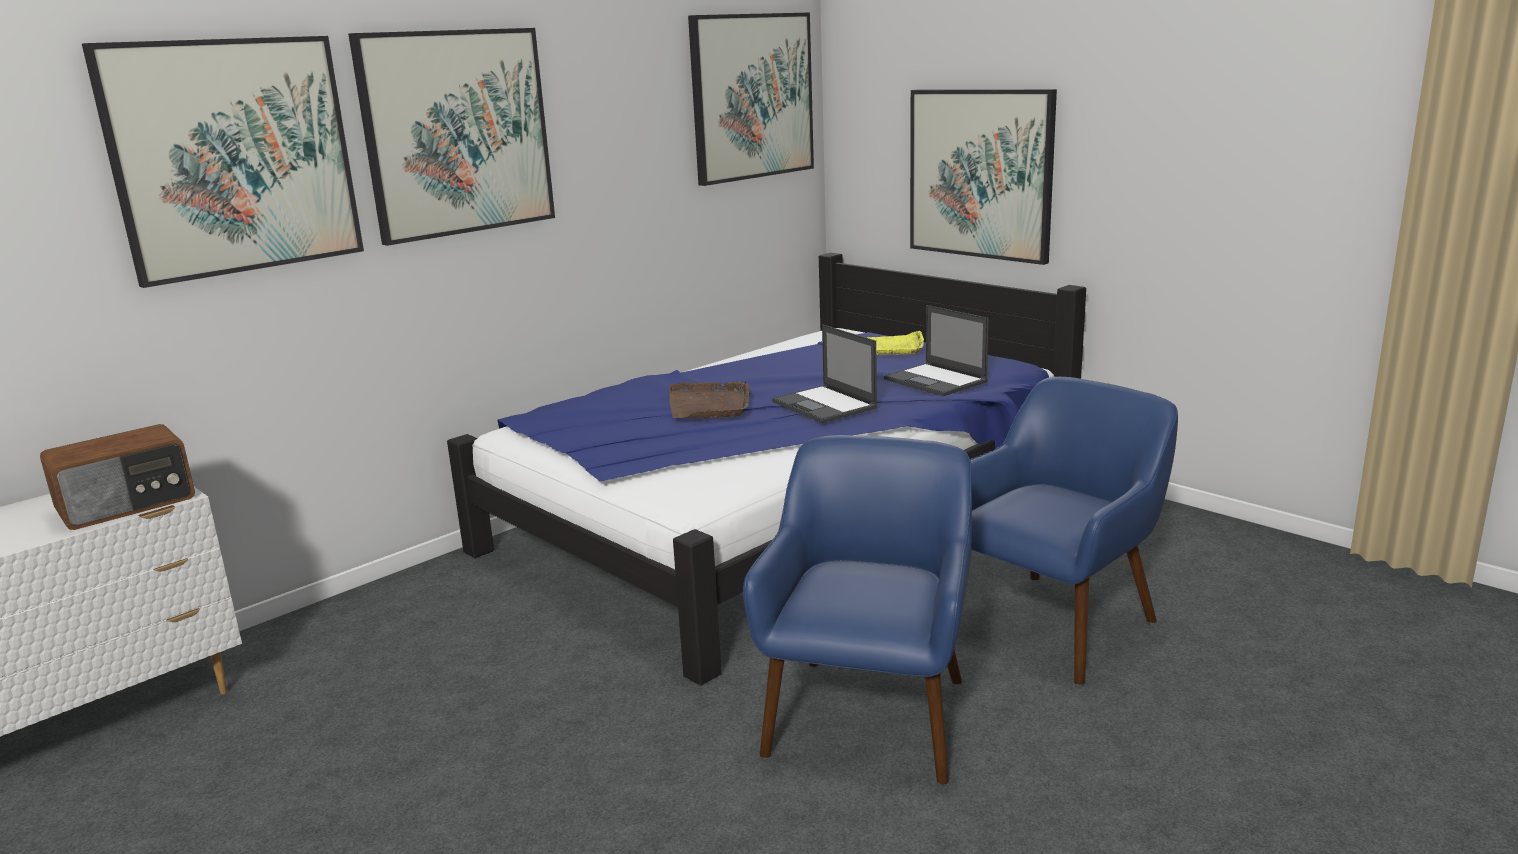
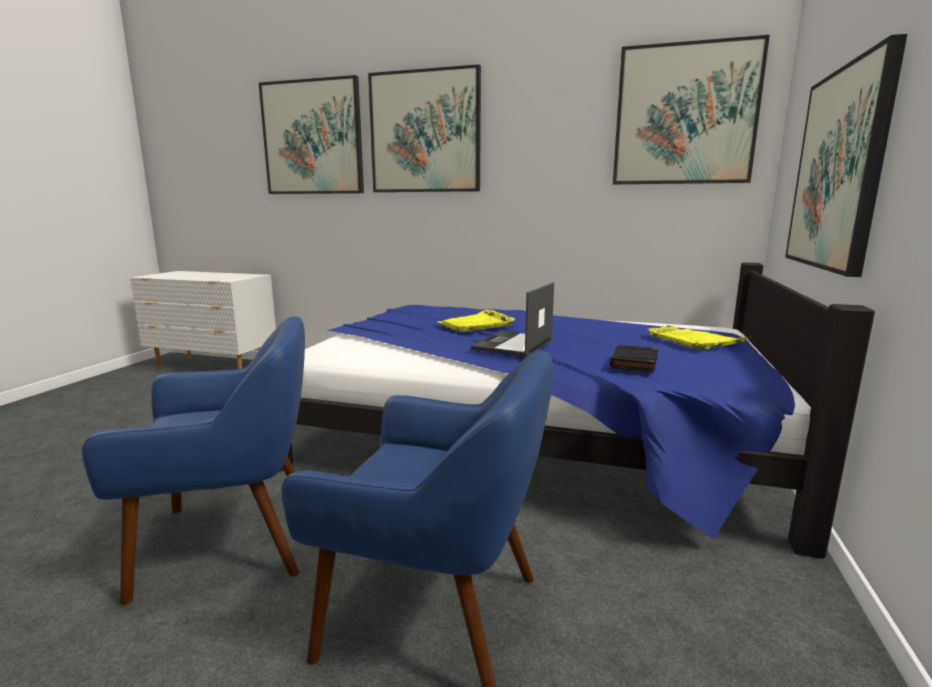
camera: 60 degrees right, 5 degrees down
radio [40,424,195,530] -> none
brown tray [669,381,749,418] -> yellow tray [437,310,515,332]
laptop [884,305,989,396] -> black book [610,345,658,373]

